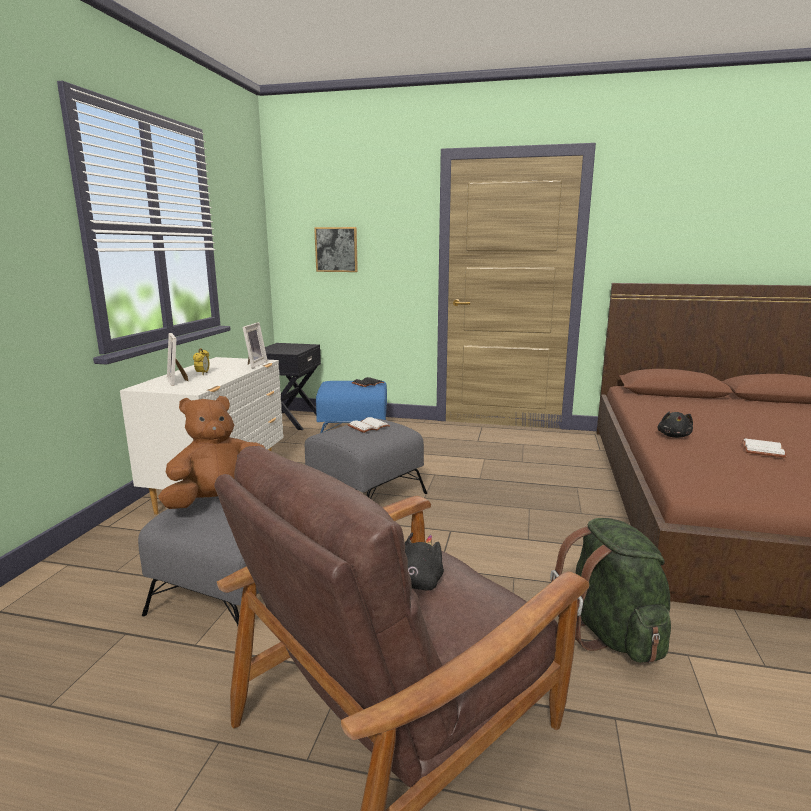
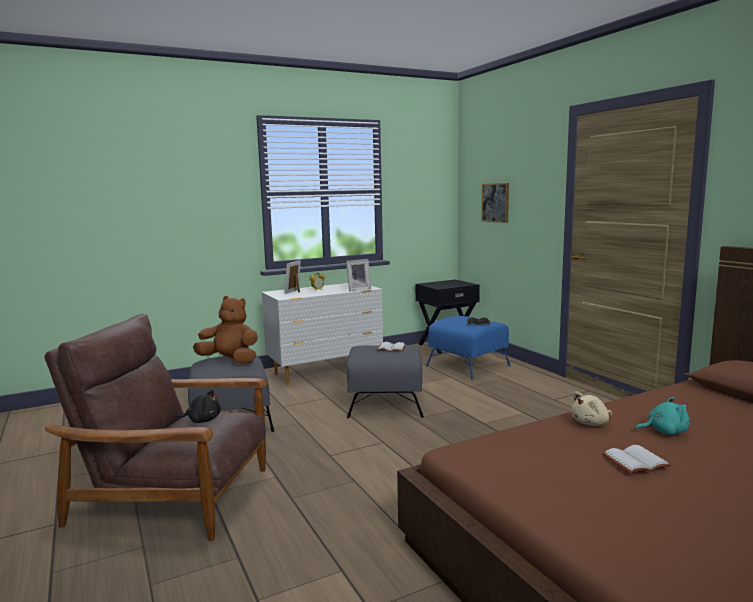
camera: 50 degrees right, 5 degrees down
green backpack [550,518,671,663] -> none
black plush toy [658,412,693,438] -> beige plush toy [571,391,612,426]
none -> turquoise plush toy [635,397,690,435]

